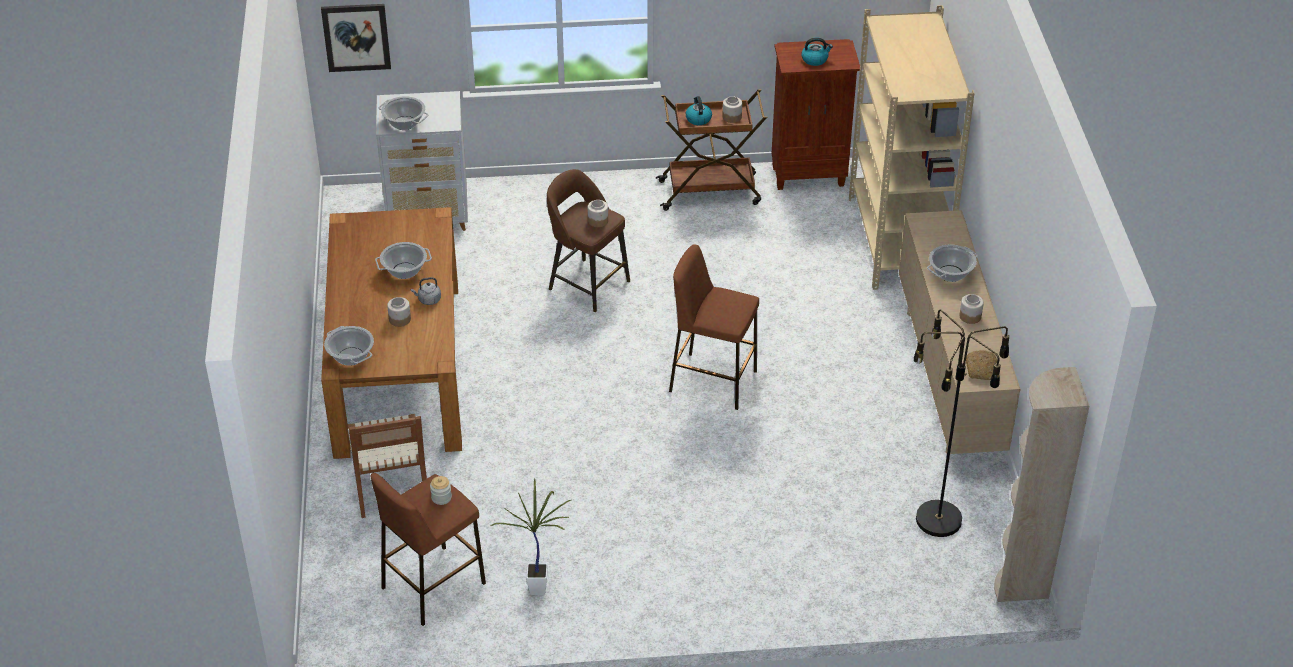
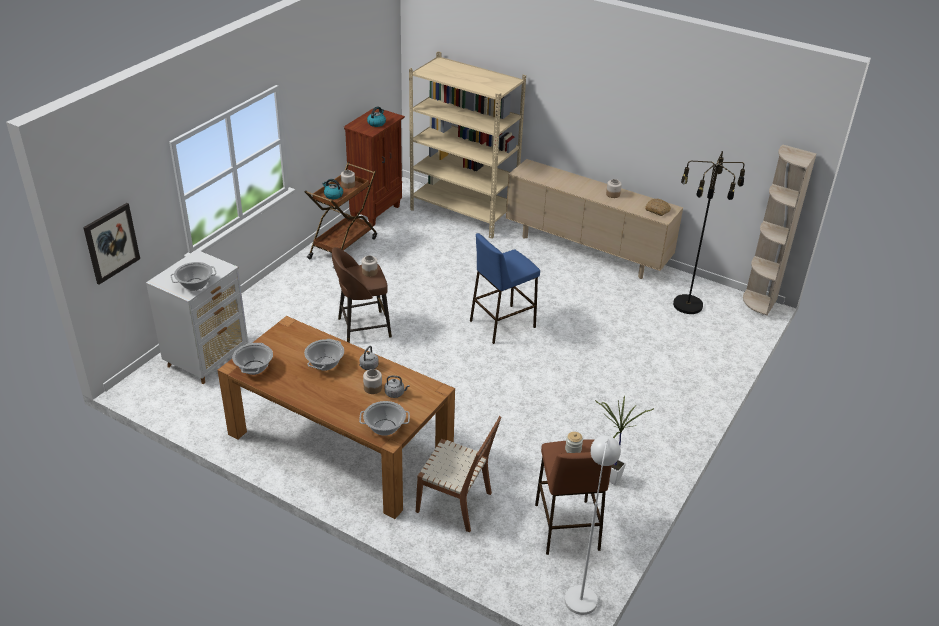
camera: 55 degrees left, 5 degrees down
brown stool [669,245,759,410] -> blue stool [470,233,540,344]
cooking pot [927,245,978,282] -> cooking pot moved to [232,343,273,375]
none -> grey kettle [385,376,410,398]
none -> white floor lamp [564,436,621,615]

